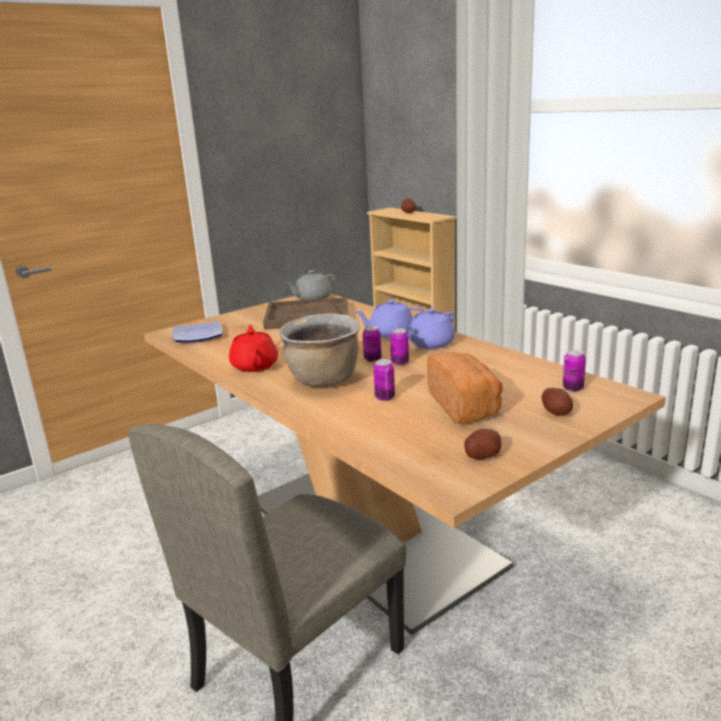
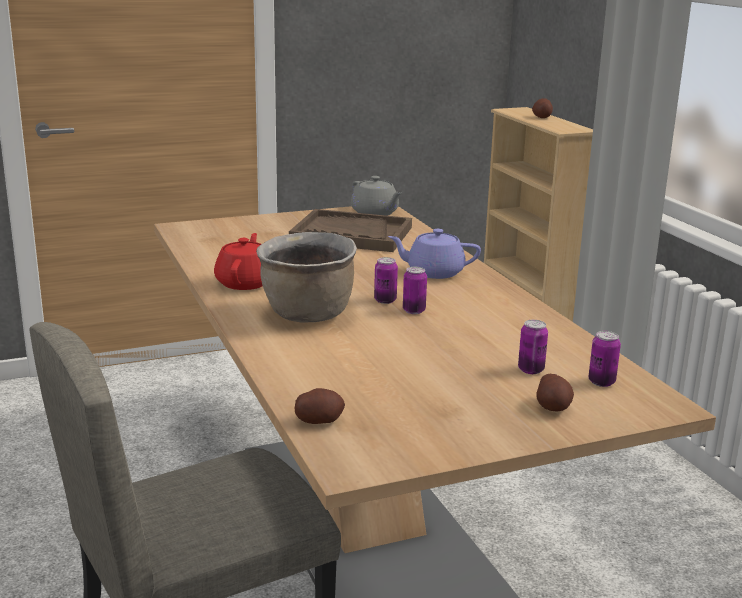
camera: 15 degrees right, 0 degrees up
plate [172,321,223,342] -> none
grey teapot [286,270,335,300] -> grey teapot turned 105 degrees counterclockwise [351,176,402,216]
can [373,359,395,401] -> can moved to [518,320,548,374]
purple teapot [405,308,455,349] -> none
bread [427,352,502,425] -> none
potato [464,429,501,459] -> potato moved to [294,388,345,424]

